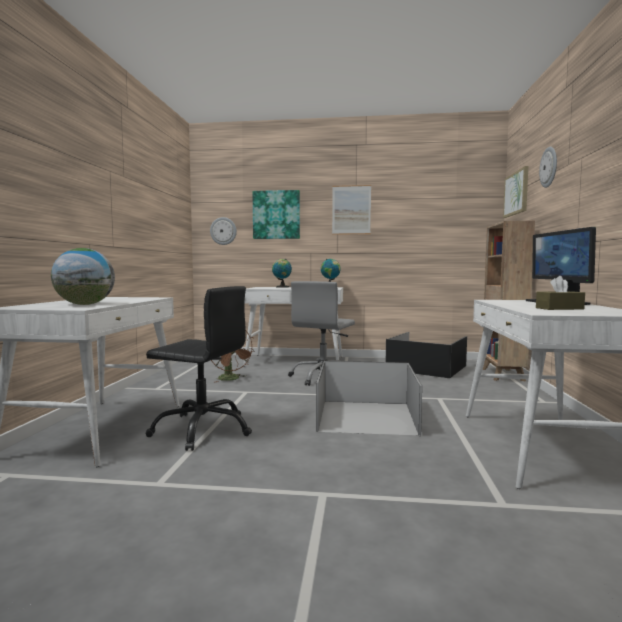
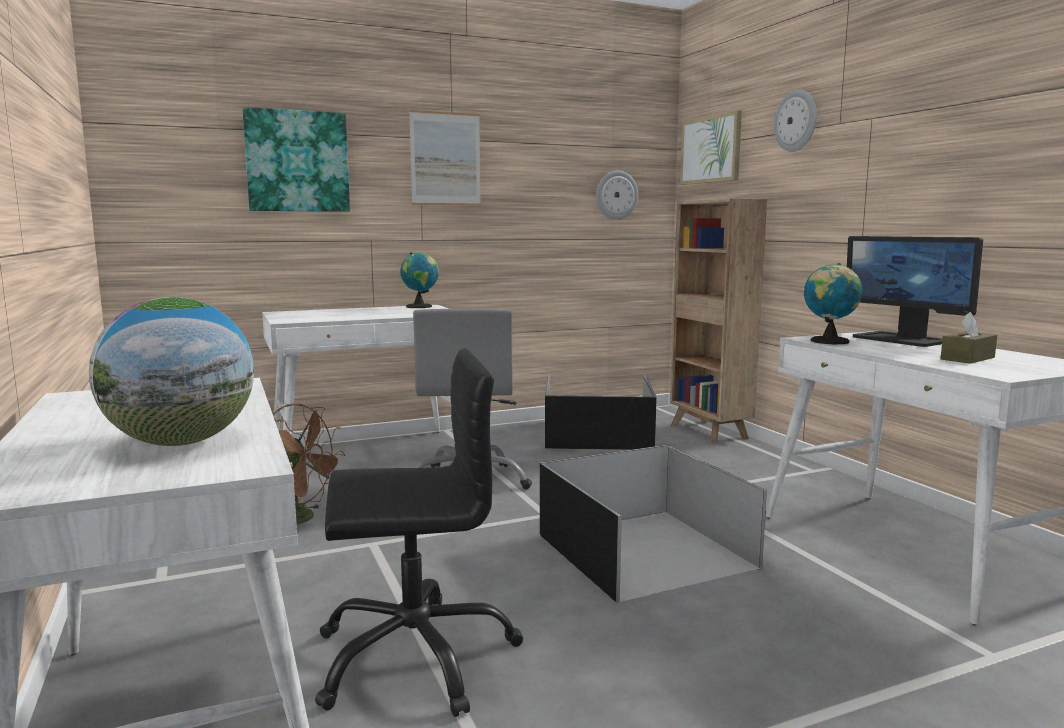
camera: 30 degrees left, 5 degrees up
wall clock [210,217,237,245] -> wall clock moved to [596,170,638,220]
globe [272,259,292,288] -> globe moved to [804,263,863,344]

